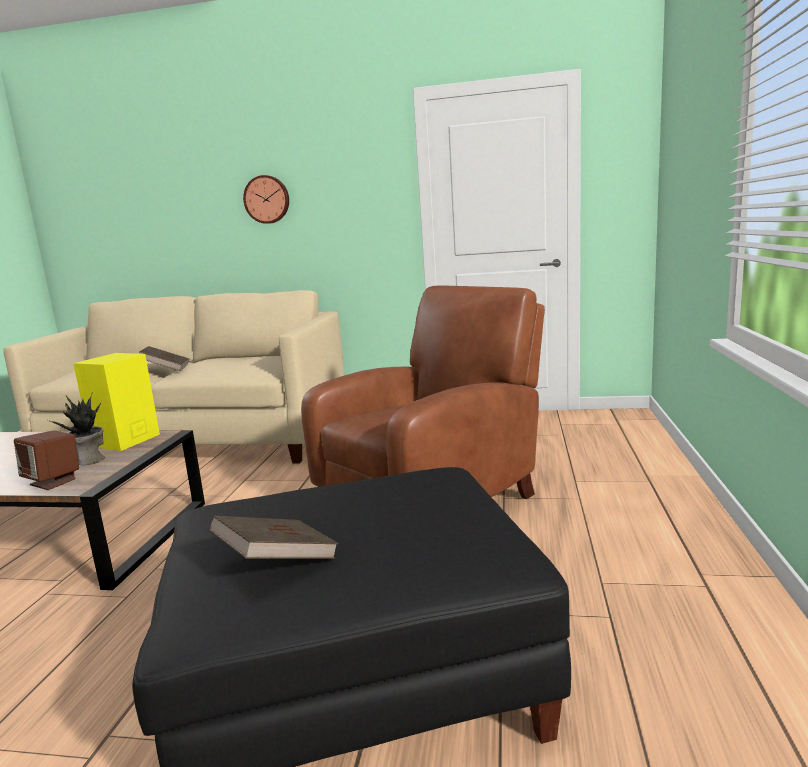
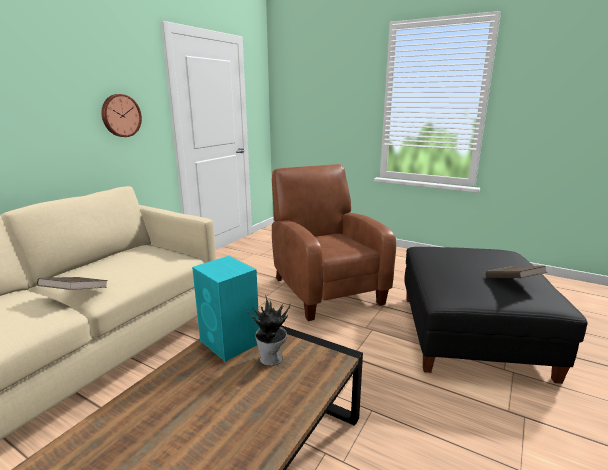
camera: 70 degrees left, 5 degrees up
brown speaker [14,430,79,490] -> none
yellow speaker [73,353,160,451] -> turquoise speaker [192,256,259,362]
wall clock [243,175,289,224] -> wall clock moved to [101,94,142,137]

